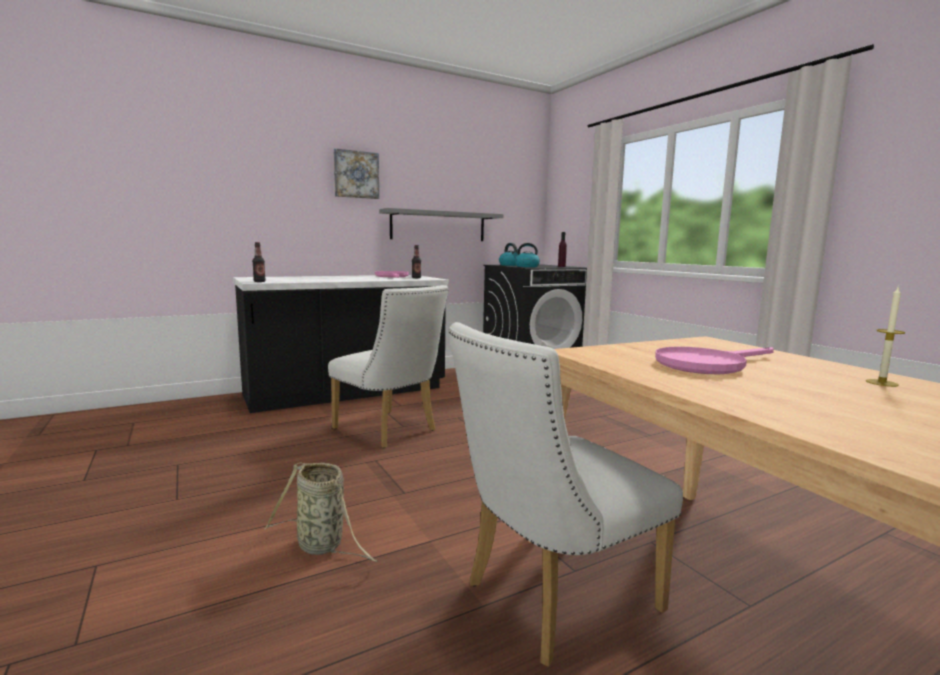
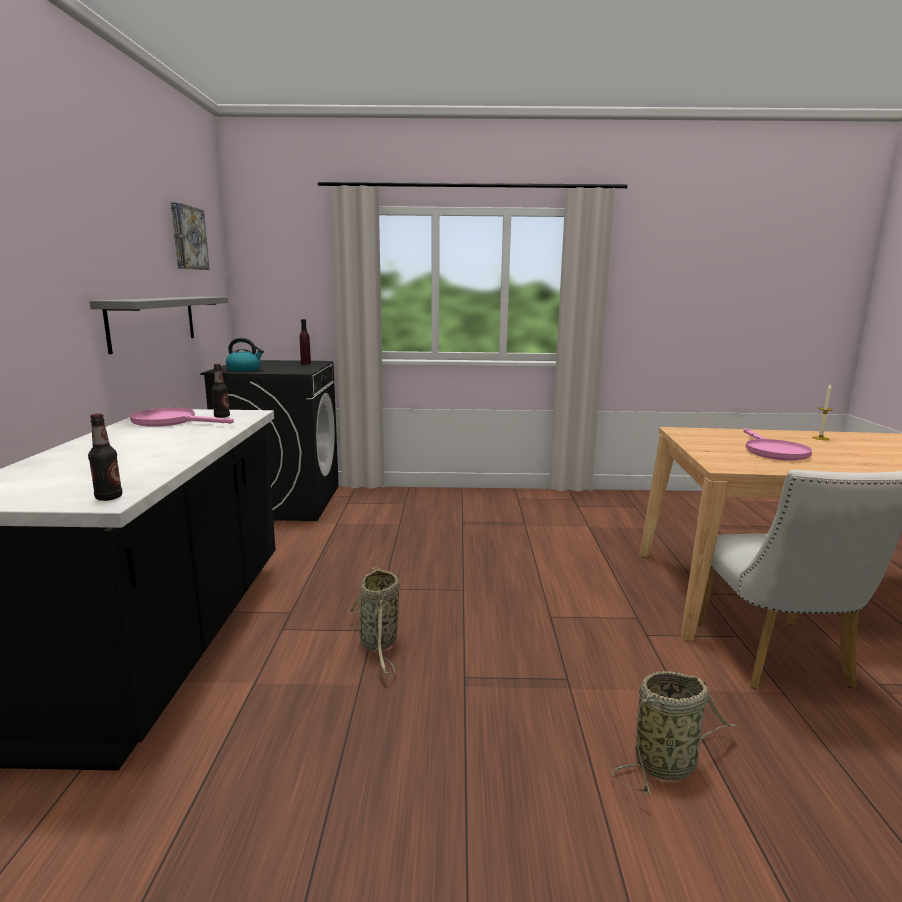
camera: 60 degrees left, 5 degrees up
white chair [328,285,449,448] -> basket [348,567,400,674]
picture [334,149,379,199] -> picture moved to [171,202,210,270]
kettle [512,243,540,267] -> none

